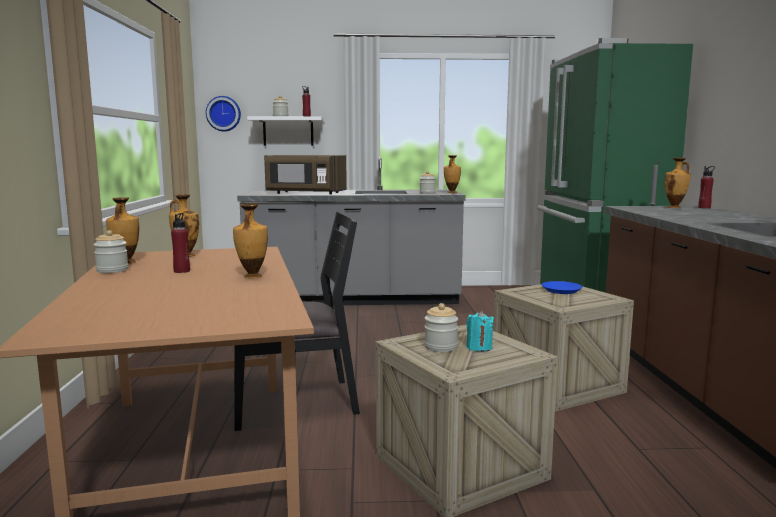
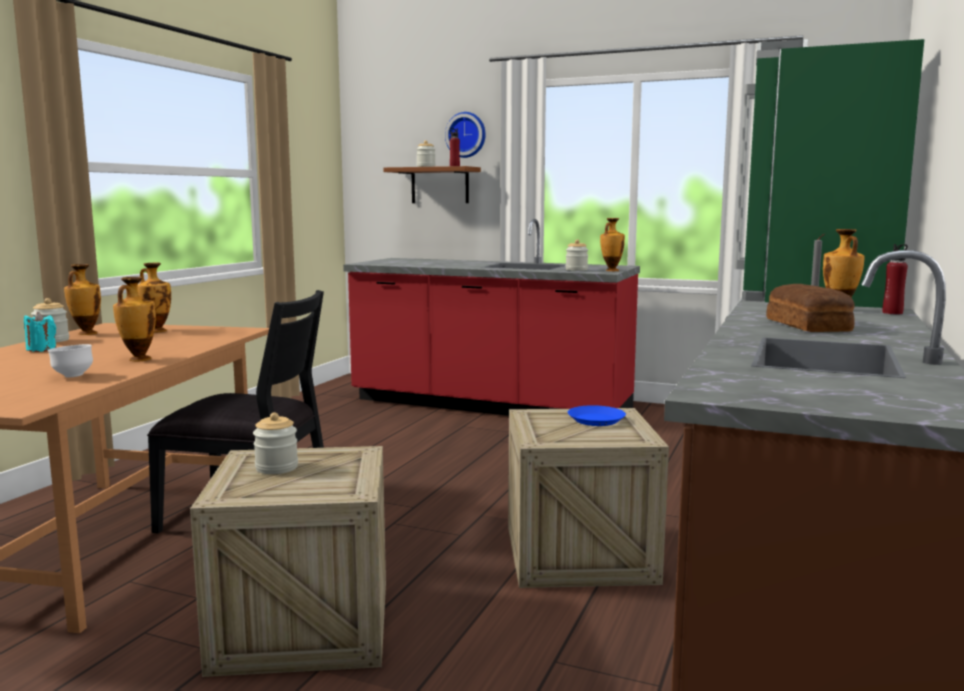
camera: 25 degrees right, 0 degrees up
red bottle [171,213,190,273] -> none
wall clock [206,96,241,131] -> wall clock moved to [445,112,486,158]
grey counter [237,157,466,305] -> red counter [343,219,640,416]
white shelf [247,116,323,146] -> brown shelf [383,166,481,203]
brown microwave [264,155,347,195] -> none
turquoise candle [466,311,494,352] -> turquoise candle moved to [24,312,56,352]
none -> white bowl [48,344,93,378]
none -> bread [766,284,855,332]

